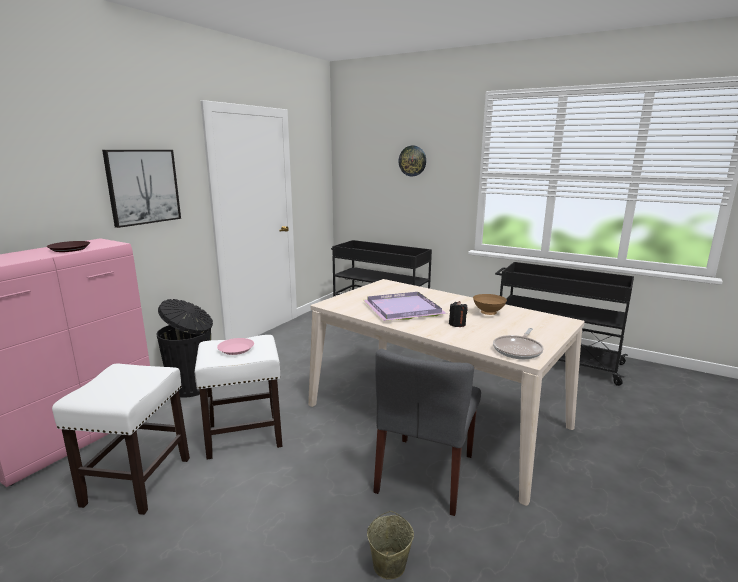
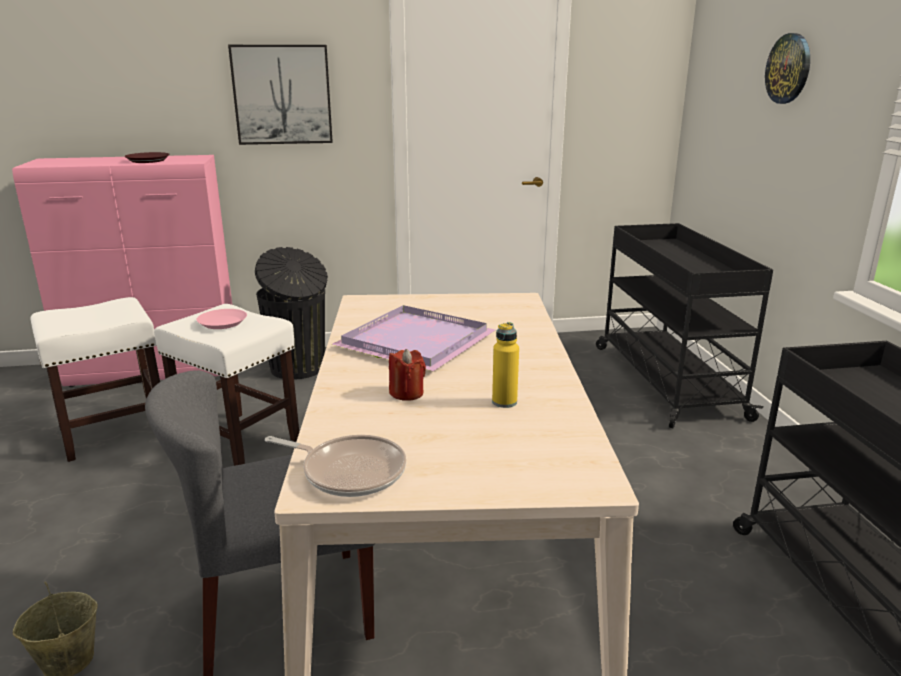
camera: 50 degrees right, 5 degrees up
black candle [449,301,468,327] -> red candle [389,349,426,401]
brown bowl [473,294,507,315] -> yellow bottle [492,322,519,408]
frying pan [493,328,544,359] -> frying pan turned 150 degrees counterclockwise [265,435,406,497]

